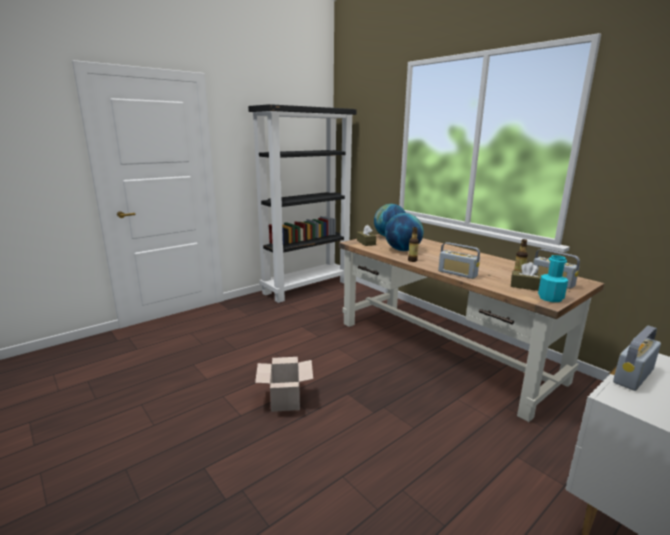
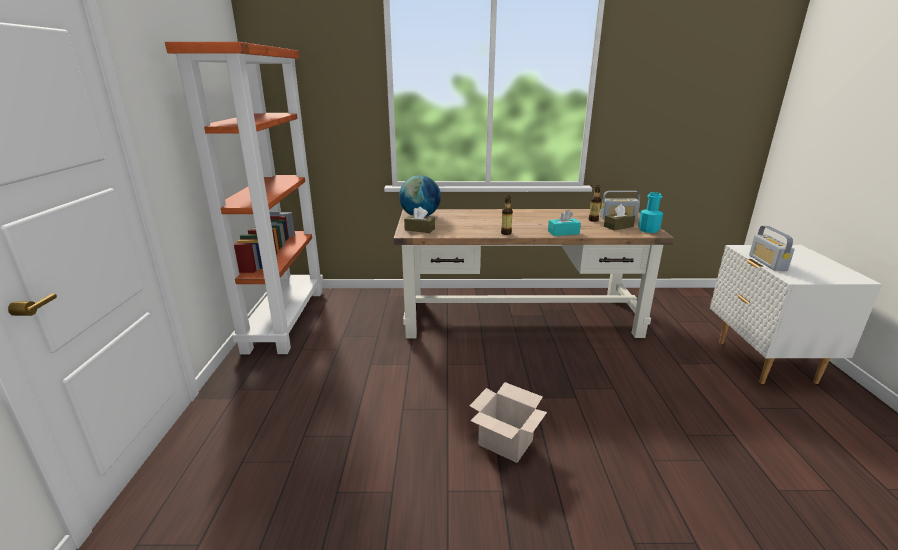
camera: 50 degrees left, 5 degrees up
black bookcase [248,104,357,303] -> orange bookcase [165,42,323,354]
globe [385,213,423,251] -> none
radio [438,242,480,279] -> turquoise tissue box [548,210,581,236]

